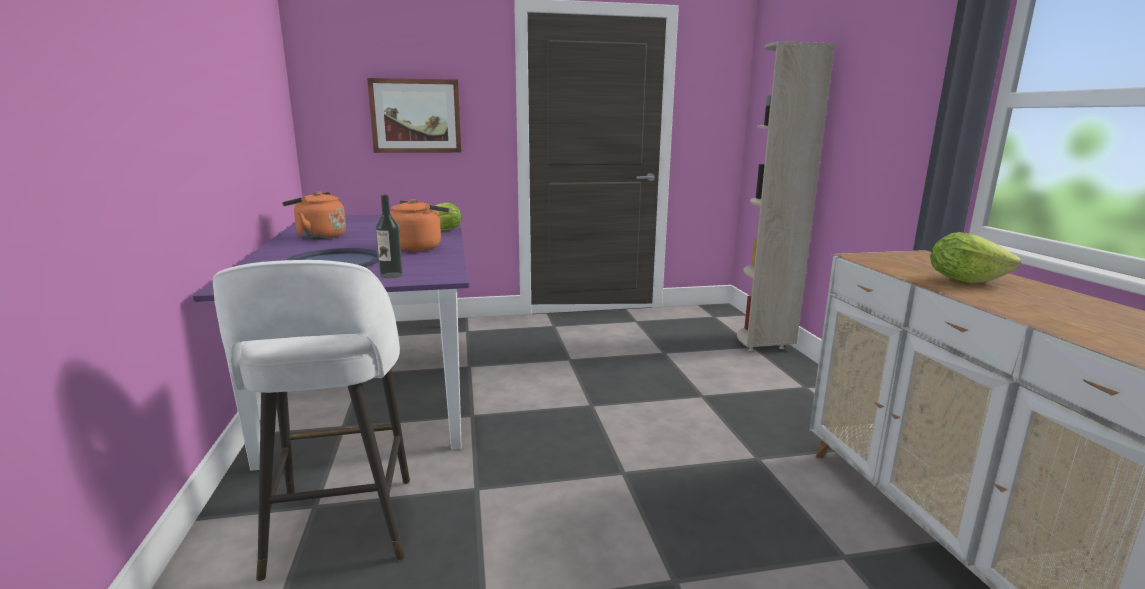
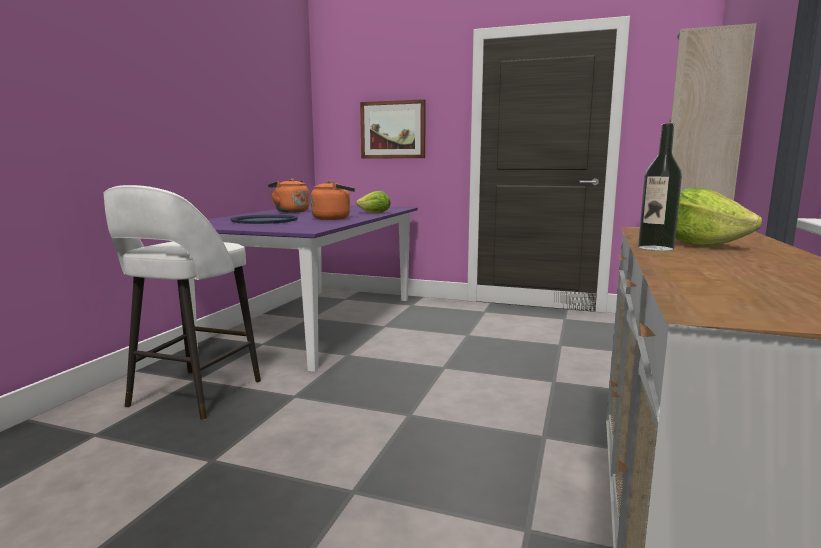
camera: 30 degrees right, 5 degrees down
bottle [376,195,403,278] -> bottle moved to [638,123,682,251]

